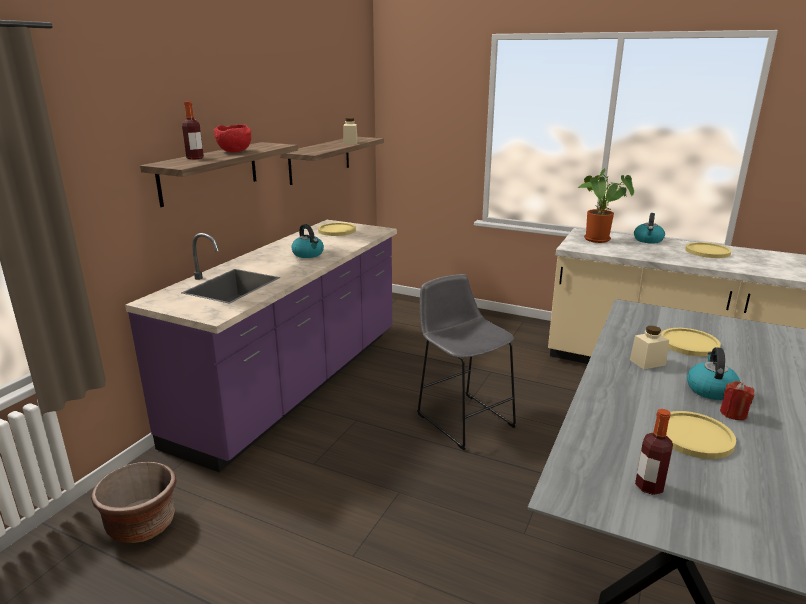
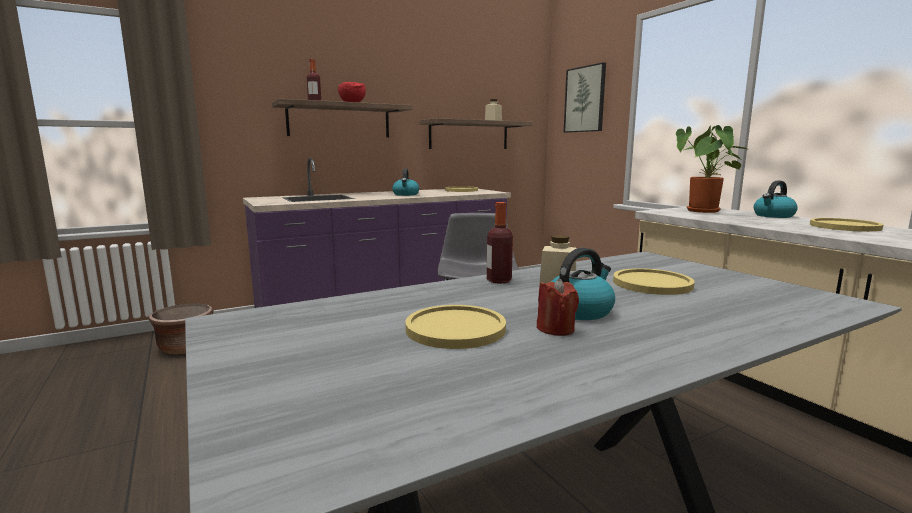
camera: 35 degrees right, 10 degrees down
bottle [635,409,673,495] -> bottle moved to [487,202,513,284]
none -> picture [564,62,606,133]

